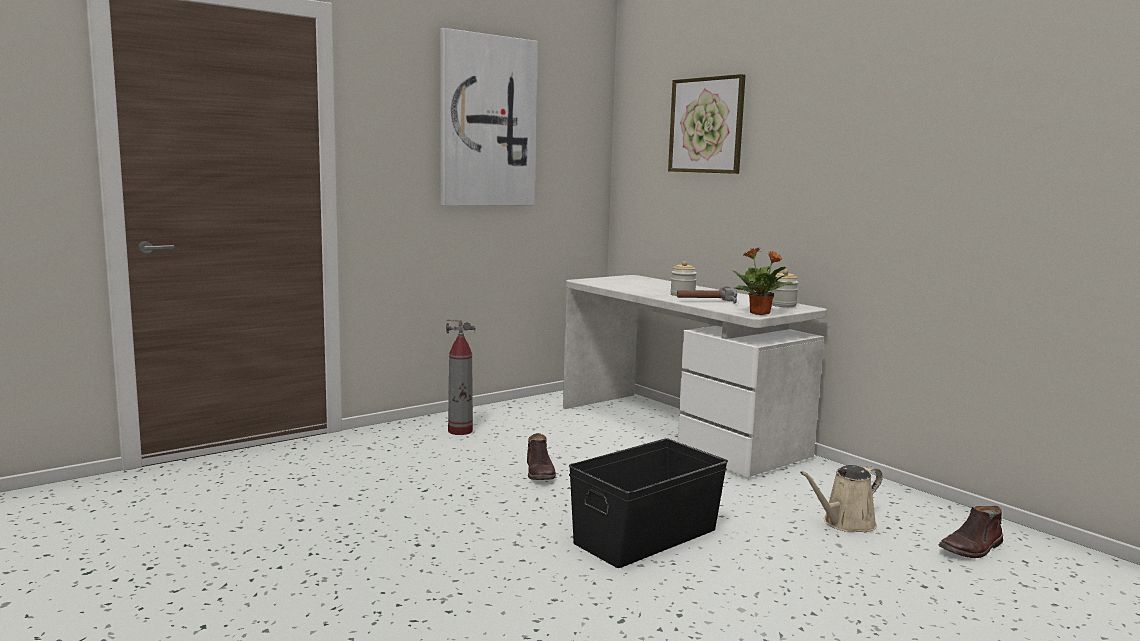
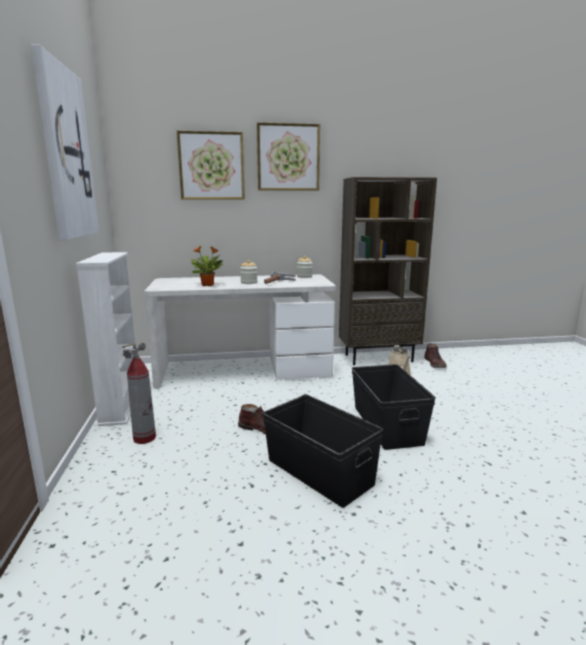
camera: 60 degrees left, 5 degrees up
potted plant [732,248,793,315] -> potted plant moved to [191,245,223,286]
none -> white bookcase [76,252,136,426]
none -> picture [257,122,320,191]
none -> black storage box [263,395,383,508]
none -> brown bookcase [339,177,437,365]

